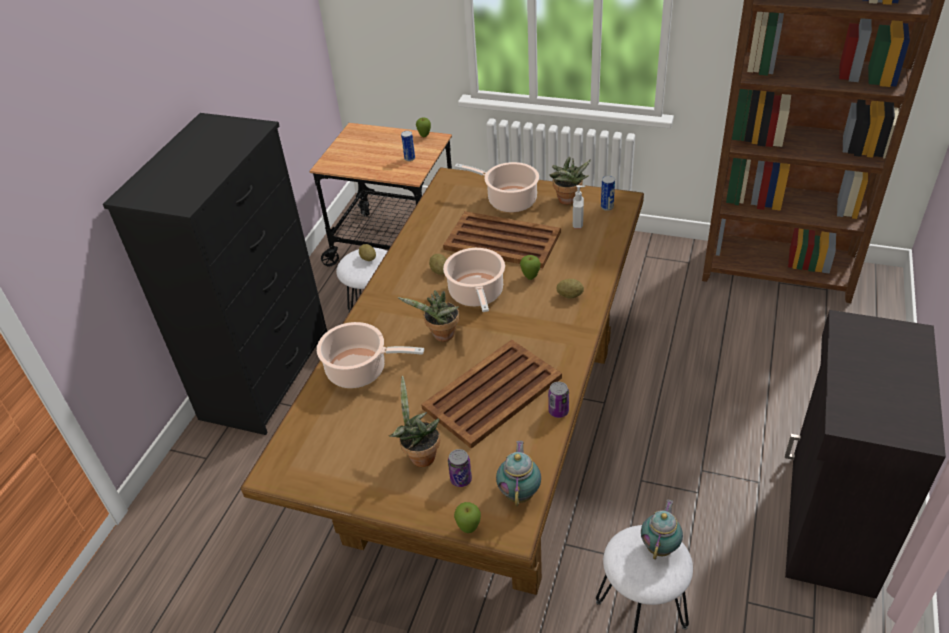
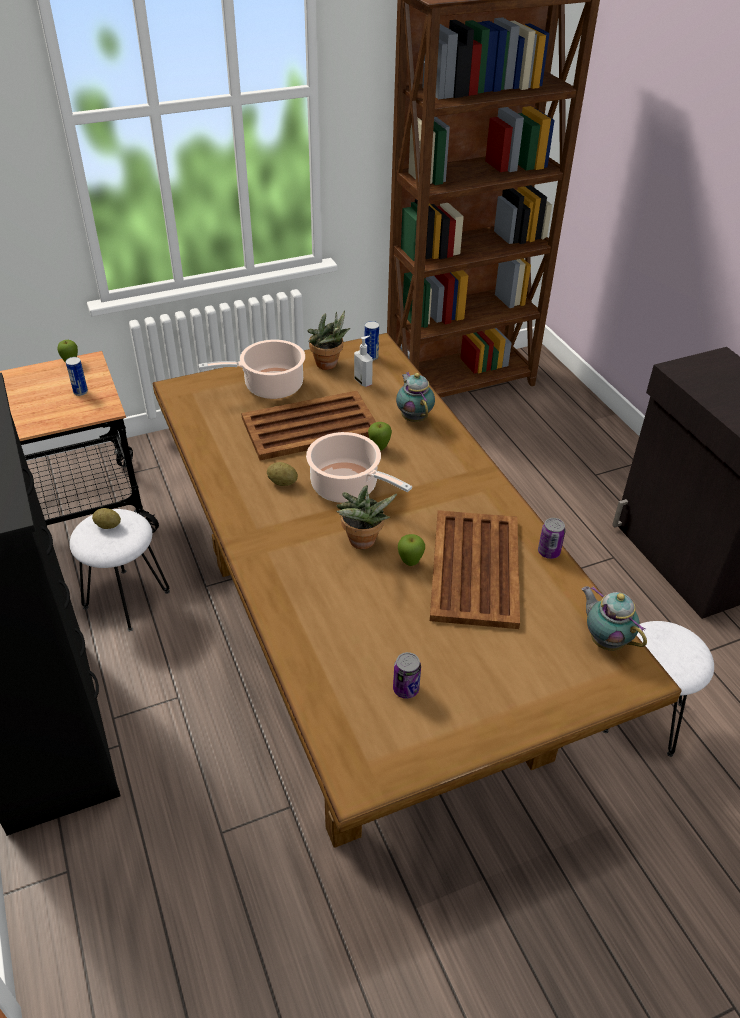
camera: 45 degrees left, 0 degrees up
cooking pot [317,322,424,388] -> none
potted plant [389,375,440,467] -> none
can [448,449,472,487] -> can moved to [393,652,421,699]
apple [454,502,481,533] -> apple moved to [398,534,425,566]
potato [556,279,584,298] -> none
teapot [641,500,683,559] -> teapot moved to [396,372,435,422]

